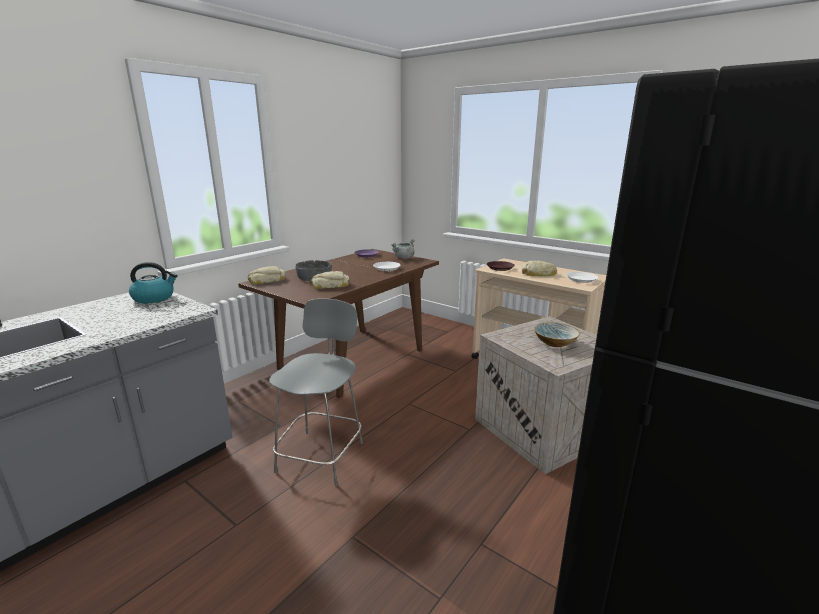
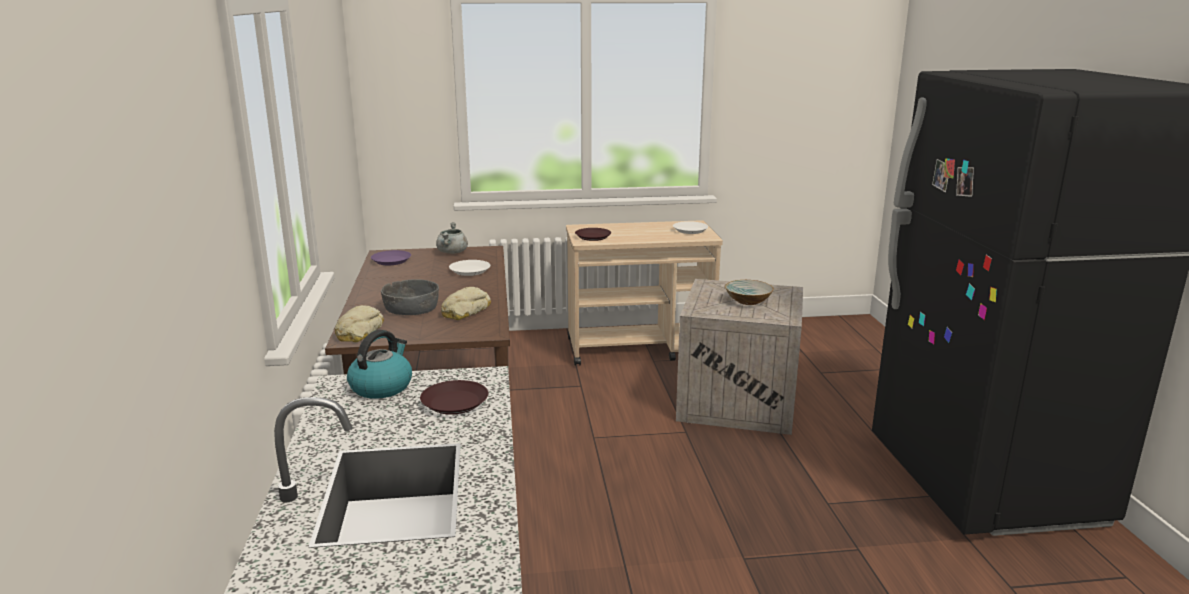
camera: 45 degrees left, 0 degrees up
grey stool [269,298,363,486] -> none
bread [522,261,557,276] -> none
none -> brown plate [420,380,488,414]

